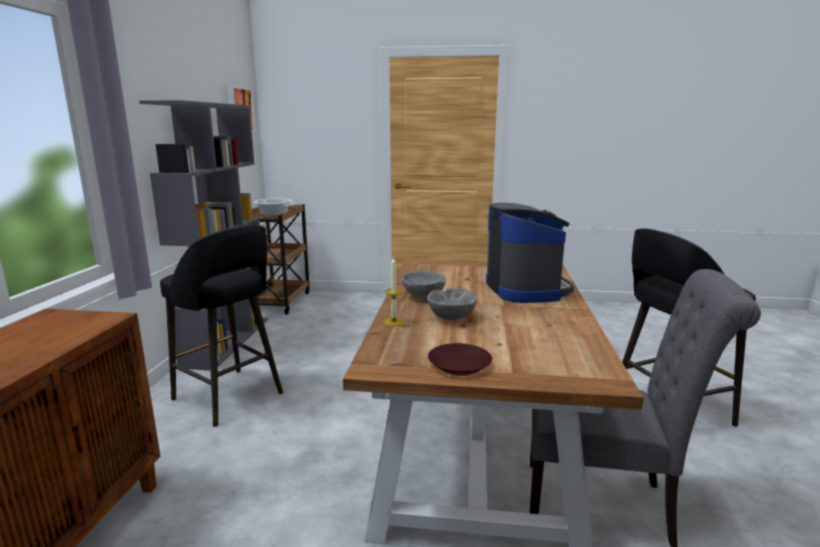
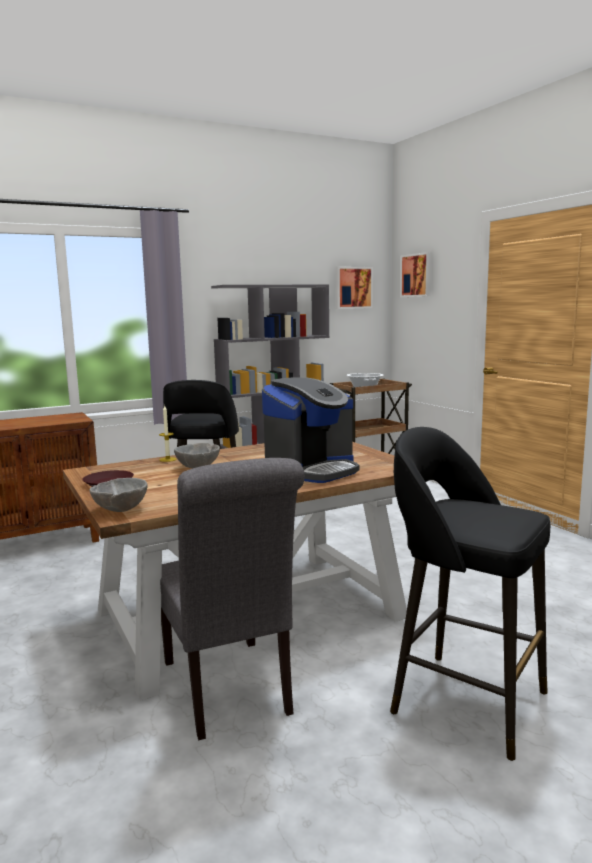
camera: 55 degrees right, 5 degrees down
grey bowl [402,271,446,298] -> grey bowl moved to [90,478,148,512]
none -> picture [400,252,432,297]

